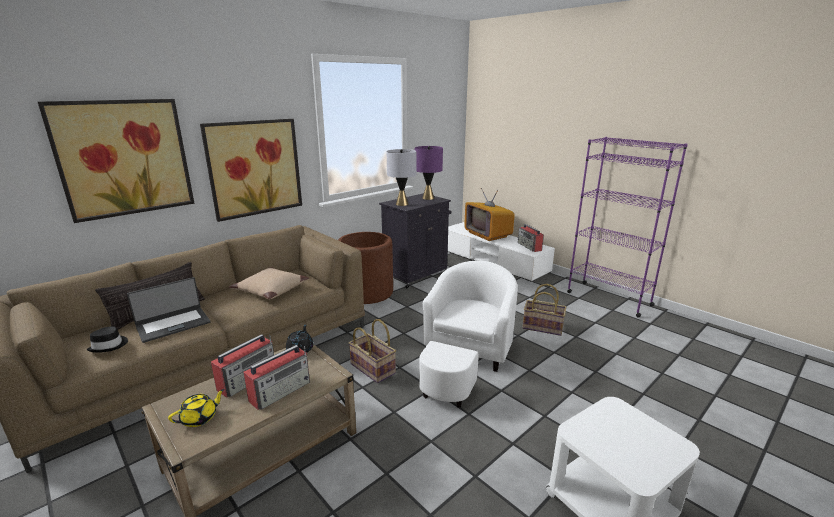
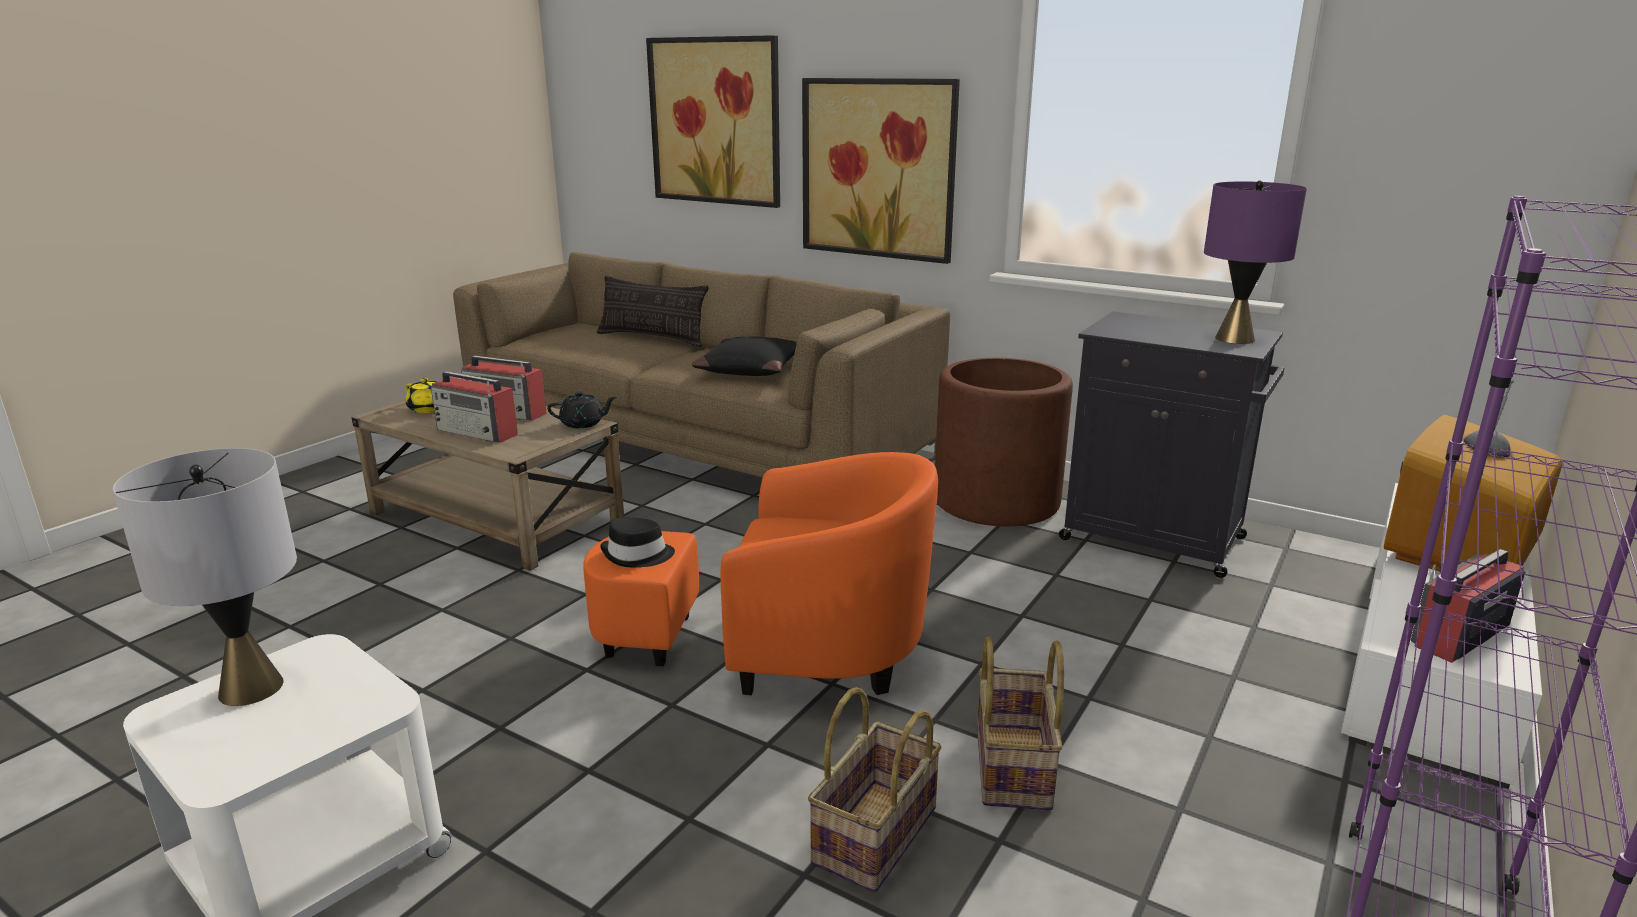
camera: 75 degrees right, 0 degrees up
black hat [86,326,128,353] -> black hat moved to [600,517,675,567]
laptop [127,277,210,343] -> none
beige pillow [229,267,309,300] -> black pillow [692,336,797,376]
basket [349,319,396,383] -> basket moved to [808,687,941,892]
grey table lamp [386,149,416,206] -> grey table lamp moved to [113,448,297,706]
white armchair [419,261,518,407] -> orange armchair [583,452,938,695]

